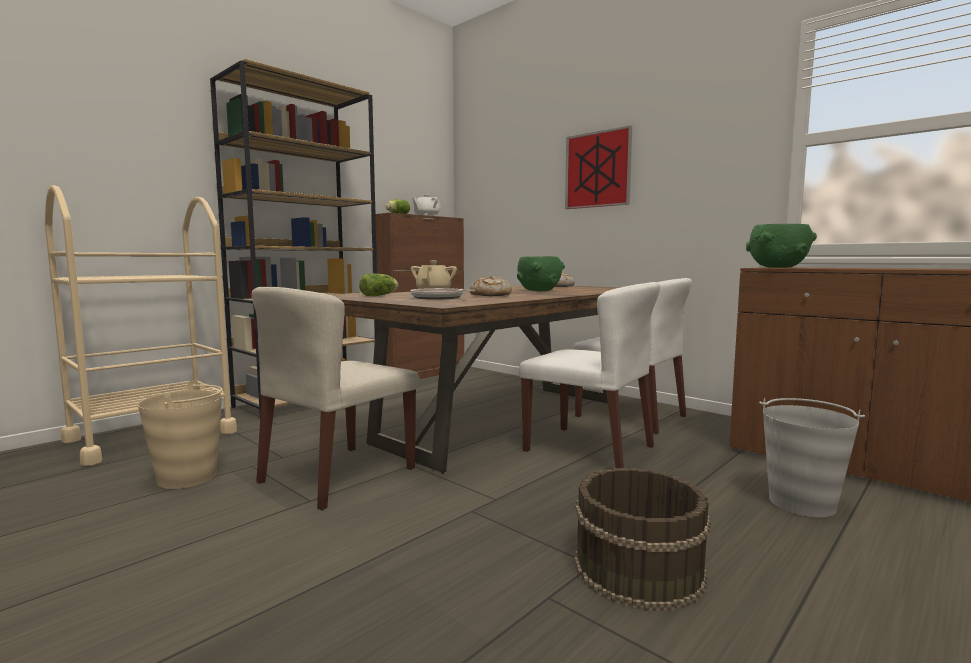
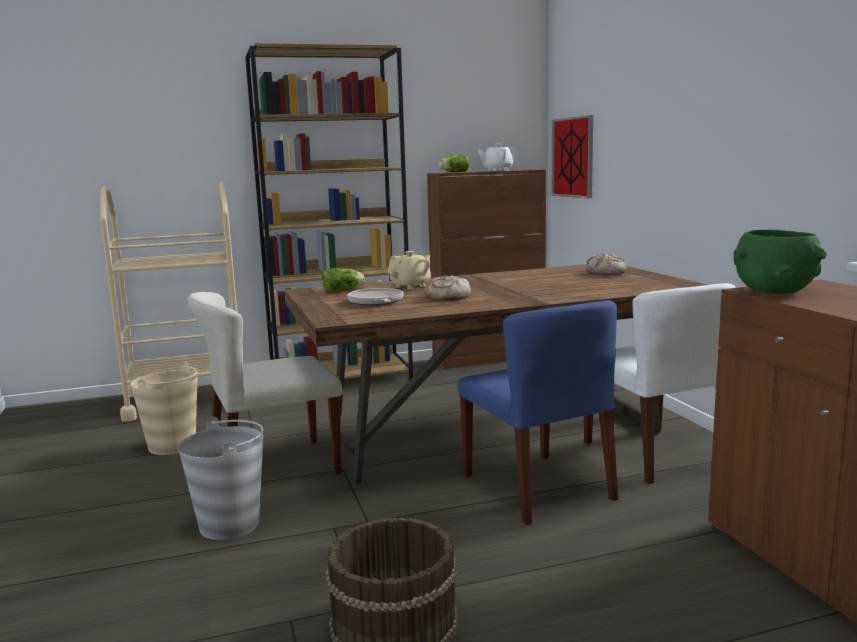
camera: 30 degrees right, 5 degrees up
green bowl [517,256,565,292] -> none
white chair [519,282,660,468] -> blue chair [458,300,618,525]
picture [565,125,632,209] -> picture moved to [552,115,593,198]
grey bucket [759,398,865,517] -> grey bucket moved to [178,417,264,540]

